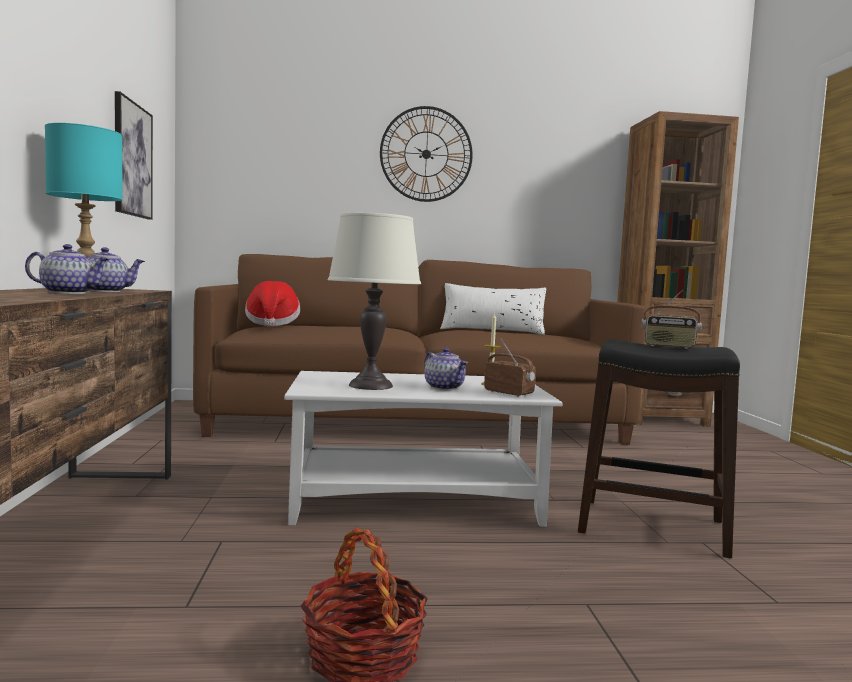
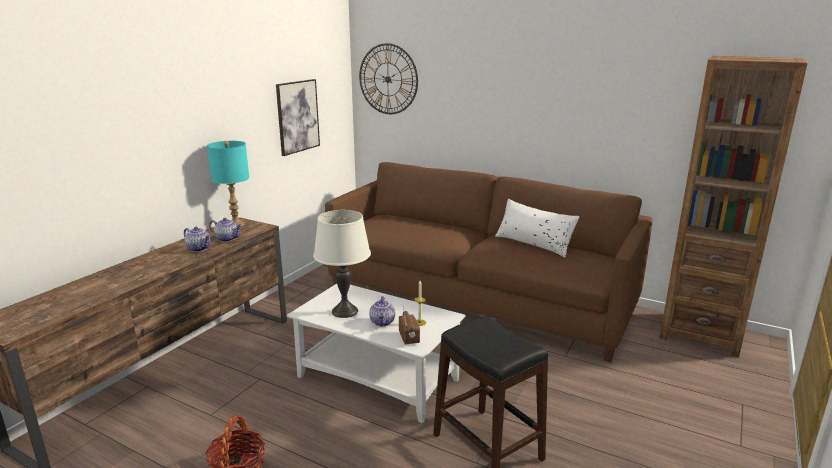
camera: 35 degrees right, 15 degrees up
hat [245,281,300,326] -> none
wall clock [380,106,473,202] -> wall clock moved to [359,43,418,114]
radio [641,289,702,349] -> none

